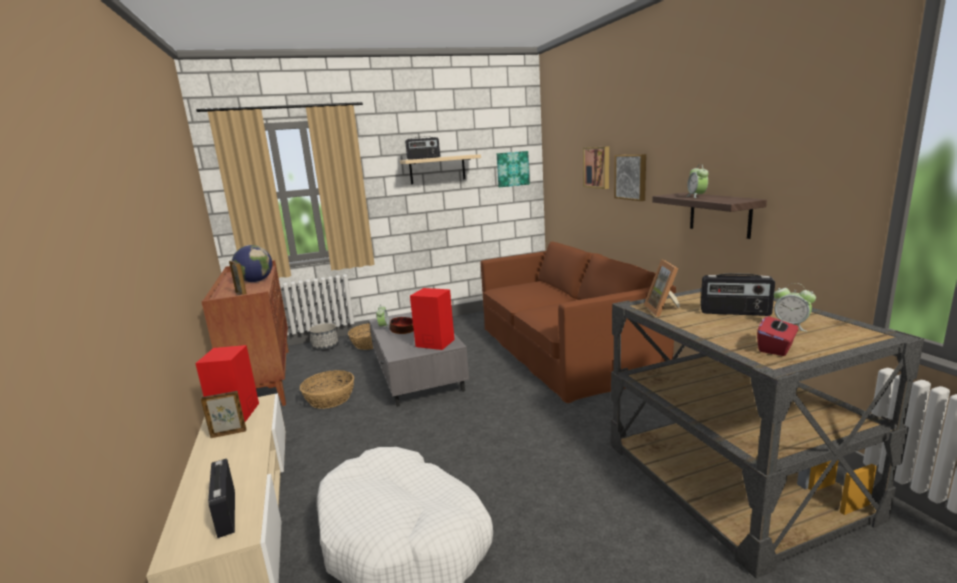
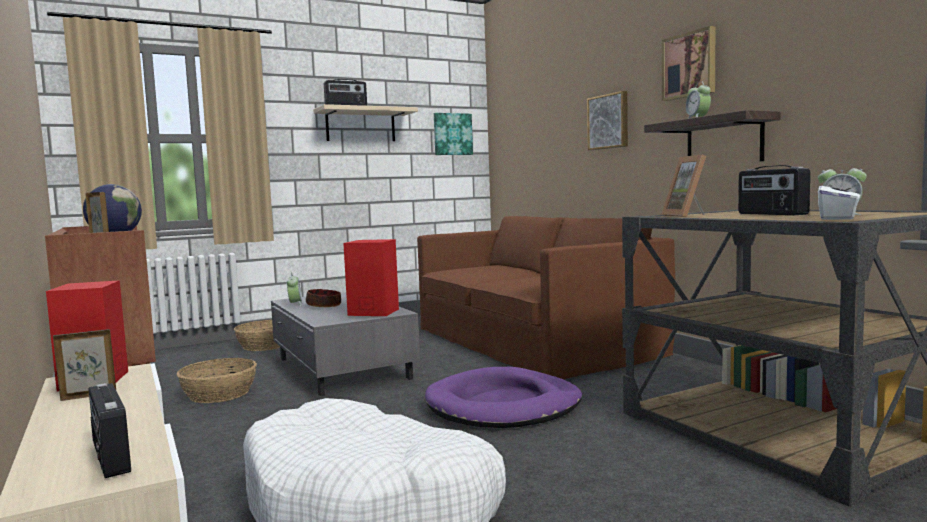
camera: 10 degrees left, 10 degrees down
planter [309,323,339,351] -> none
picture [583,147,609,189] -> picture moved to [662,26,715,101]
radio [701,273,775,316] -> radio turned 60 degrees clockwise [738,165,810,215]
red tissue box [757,313,798,356] -> white tissue box [818,176,860,220]
none -> purple dog bed [425,367,582,428]

